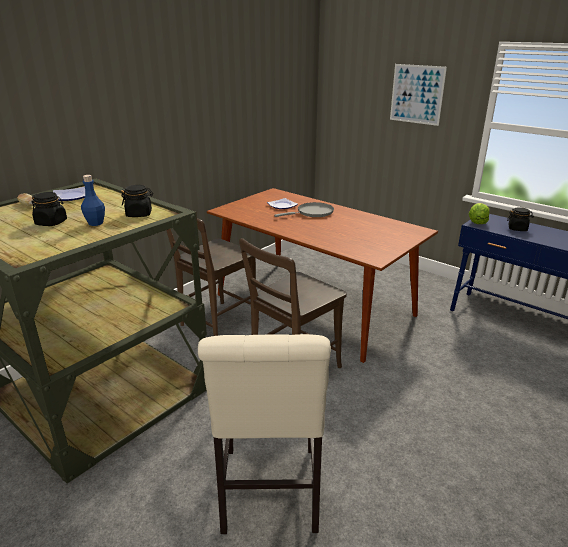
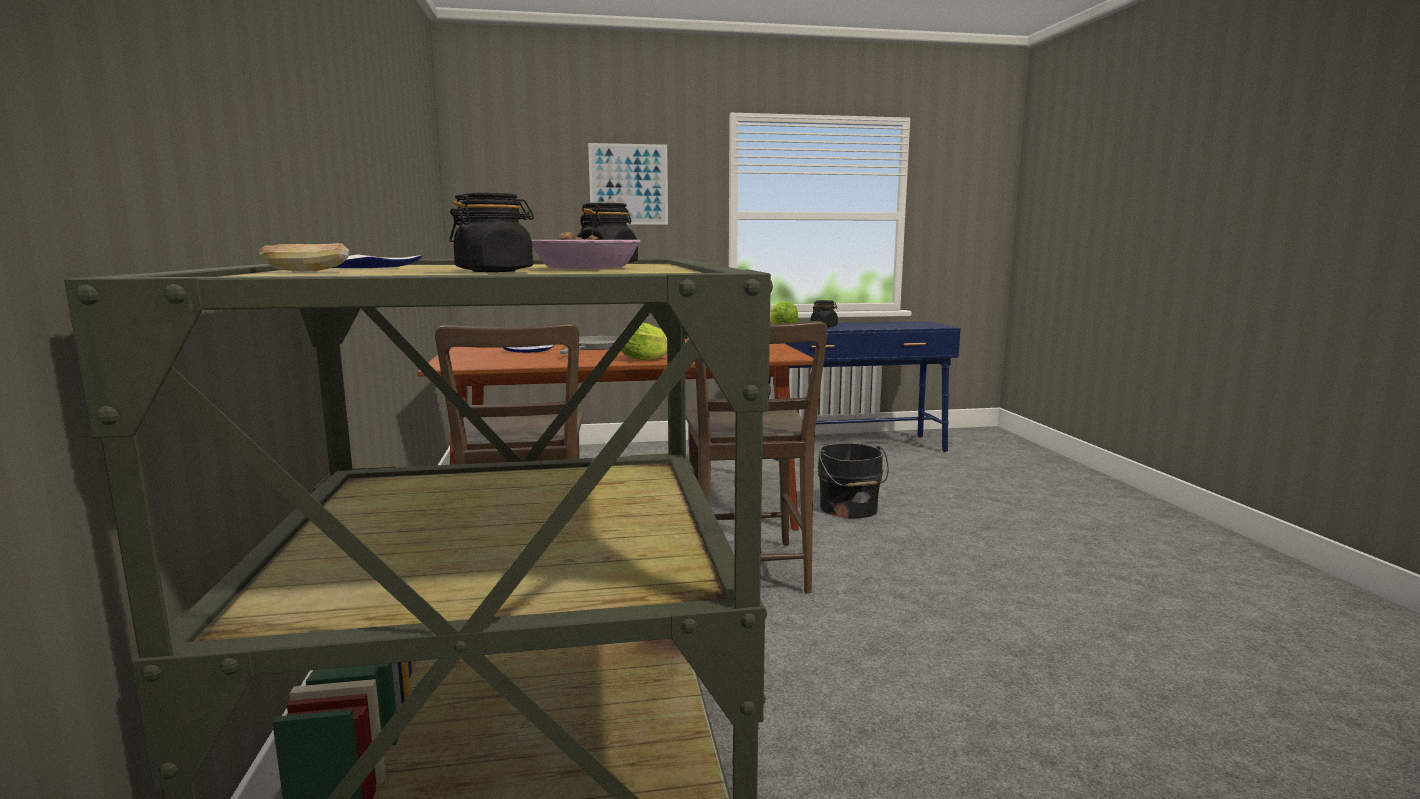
camera: 50 degrees left, 15 degrees down
blue bottle [81,175,105,226] -> bowl [532,232,641,269]
beige stool [198,334,331,534] -> none
none -> lettuce [620,323,667,361]
none -> black bucket [817,443,889,518]

